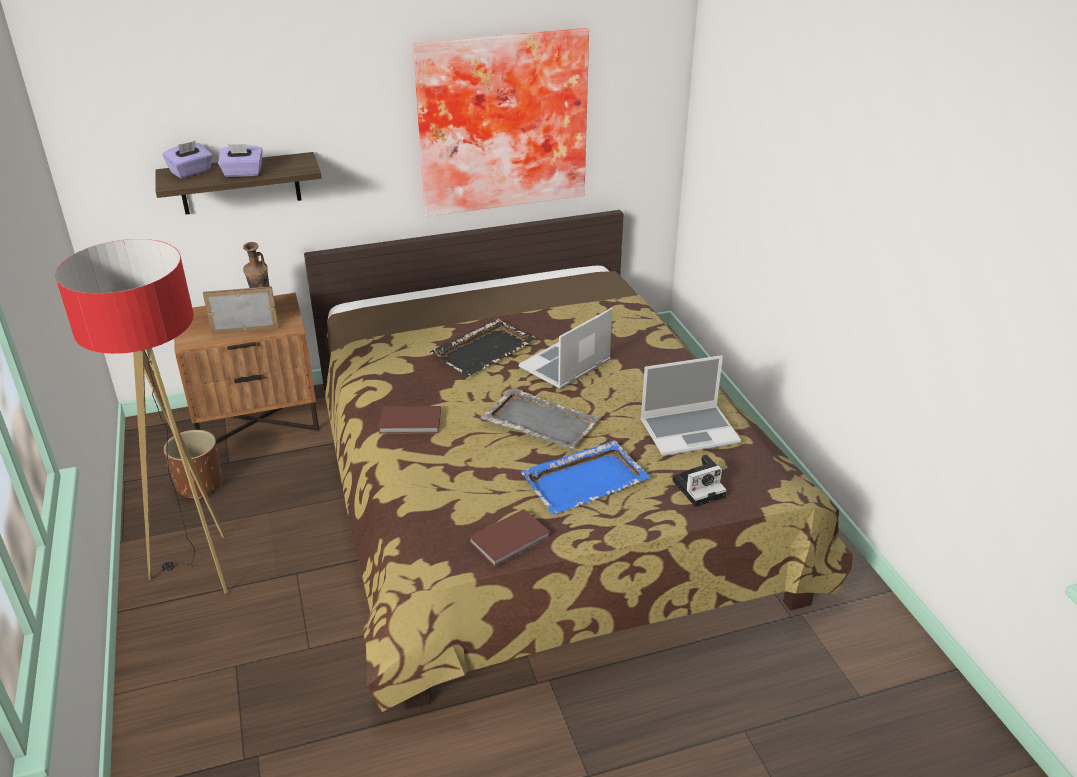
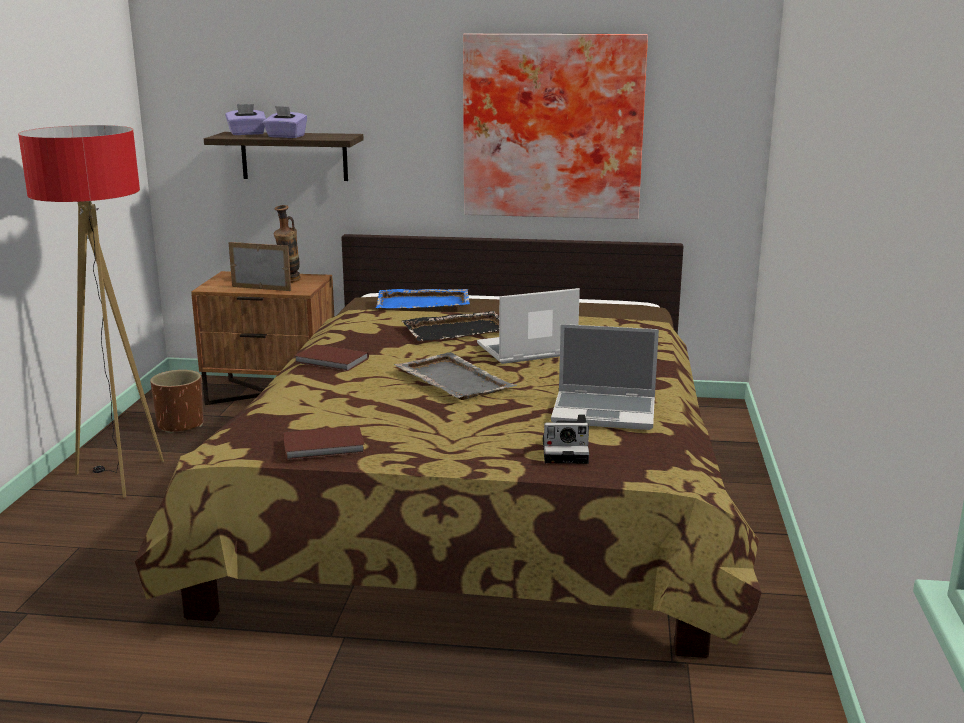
camera: 25 degrees right, 15 degrees down
blue tray [521,440,650,515] -> blue tray moved to [376,289,470,308]

